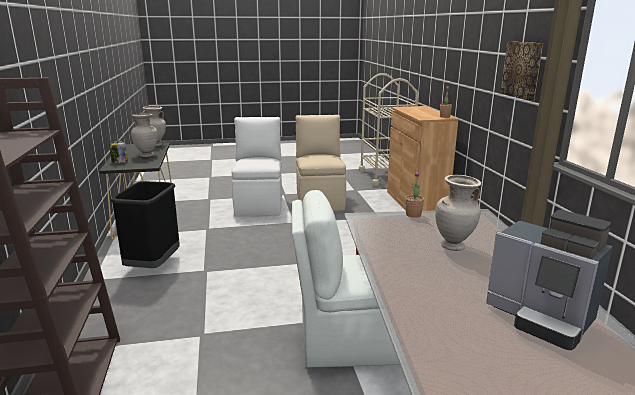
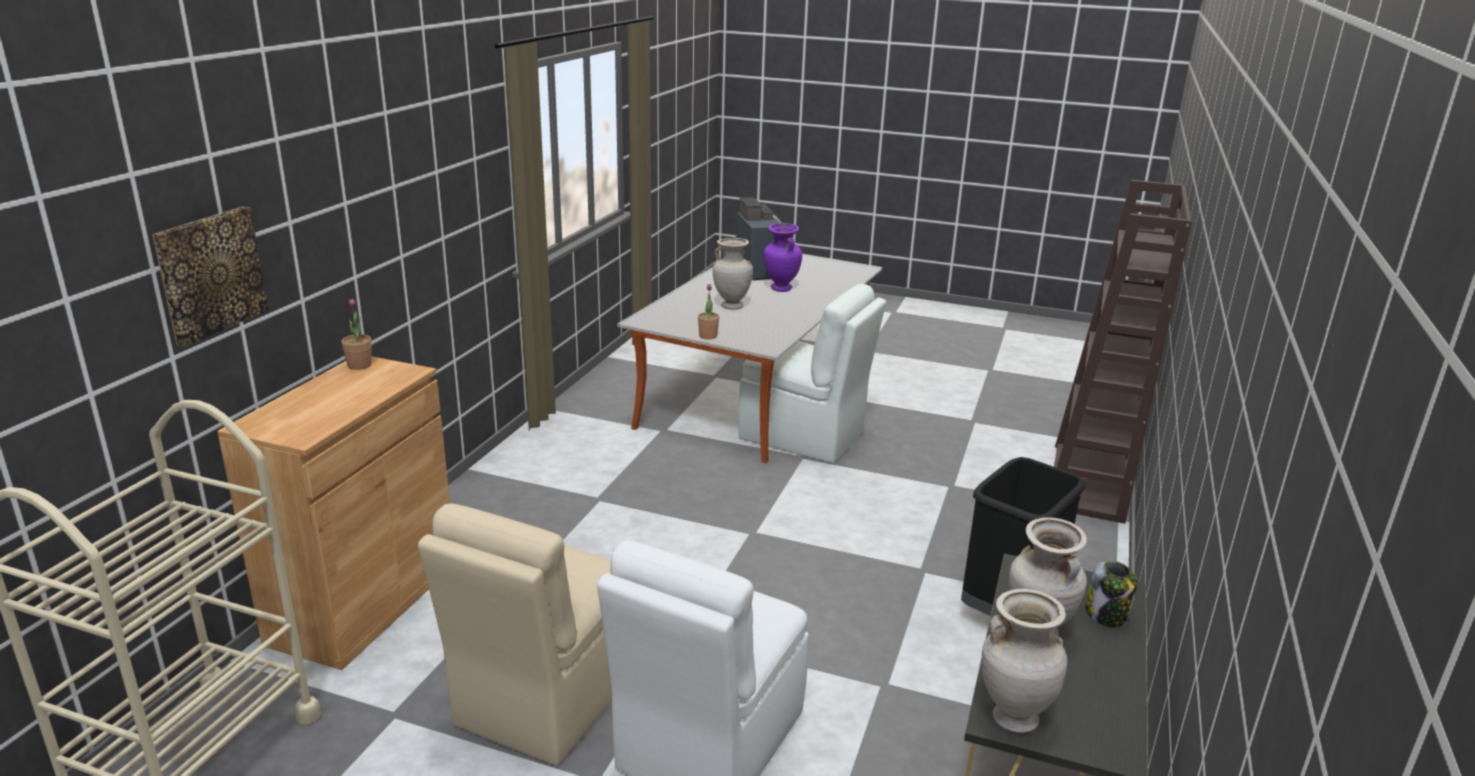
camera: 150 degrees left, 5 degrees up
picture [501,41,543,100] -> picture moved to [153,206,269,347]
none -> purple vase [763,223,802,292]

